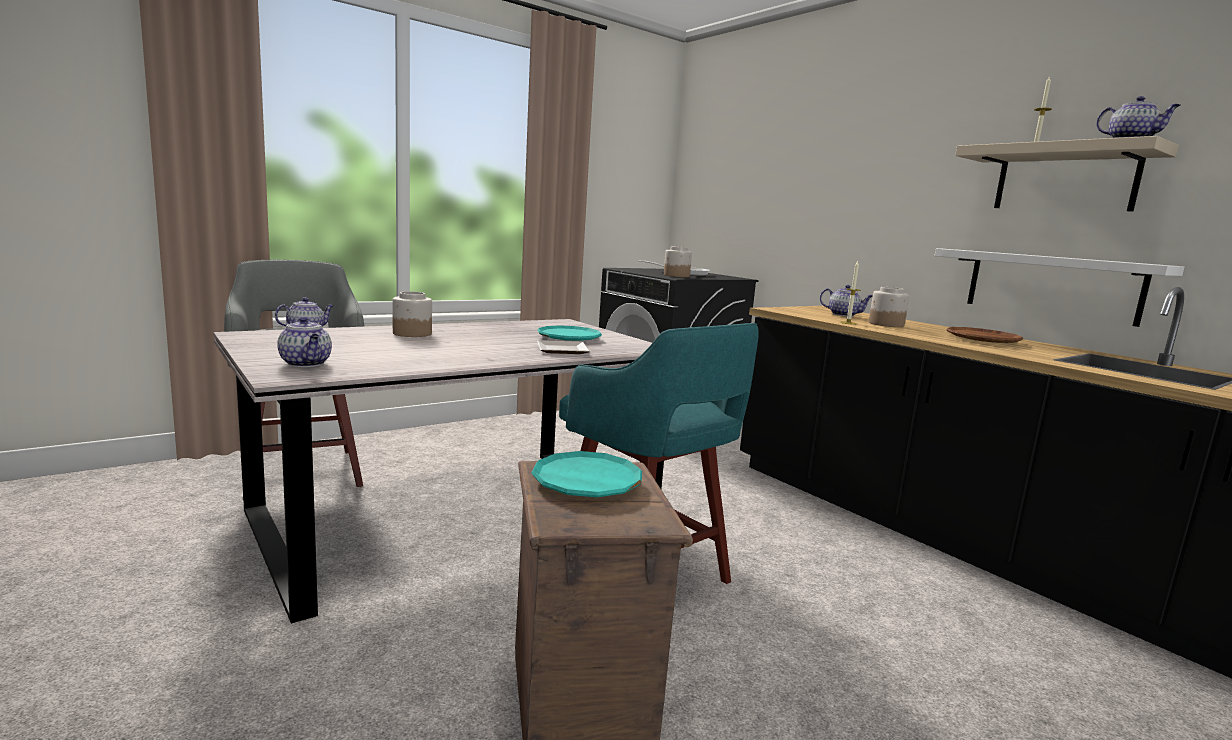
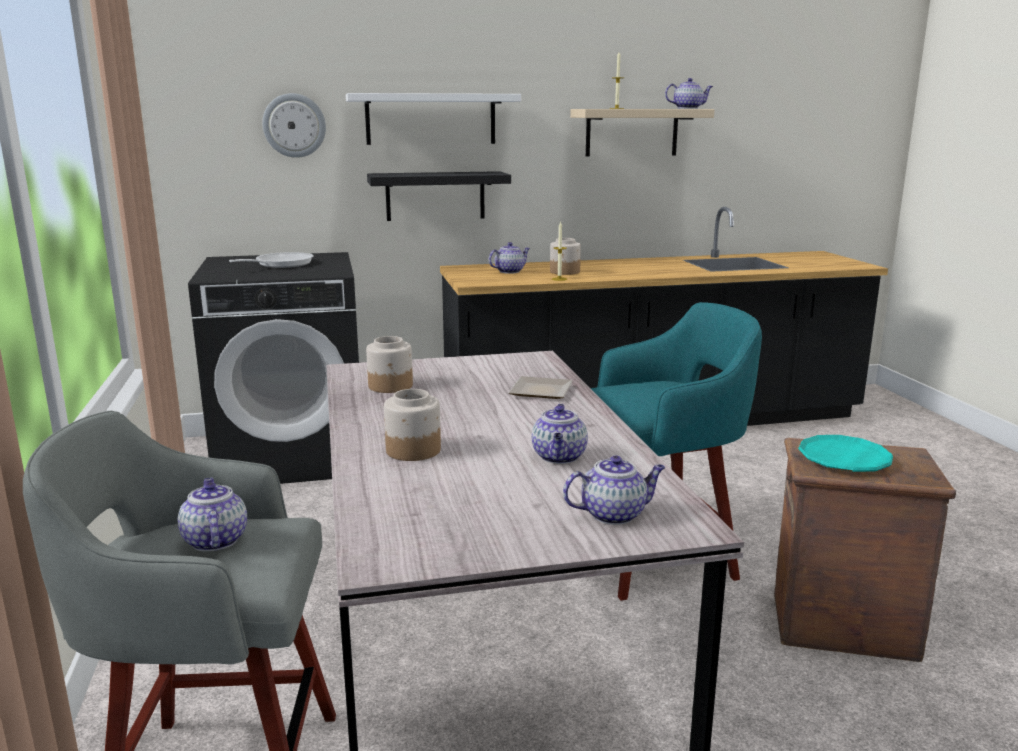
camera: 65 degrees left, 5 degrees up
turquoise plate [538,325,602,341] -> none
jar [664,246,692,277] -> jar moved to [366,336,413,393]
white shelf [935,248,1184,327] -> white shelf moved to [346,93,521,145]
brown plate [946,327,1023,343] -> none
none -> wall clock [262,93,326,158]
none -> black shelf [367,171,511,221]
none -> teapot [532,404,588,464]

